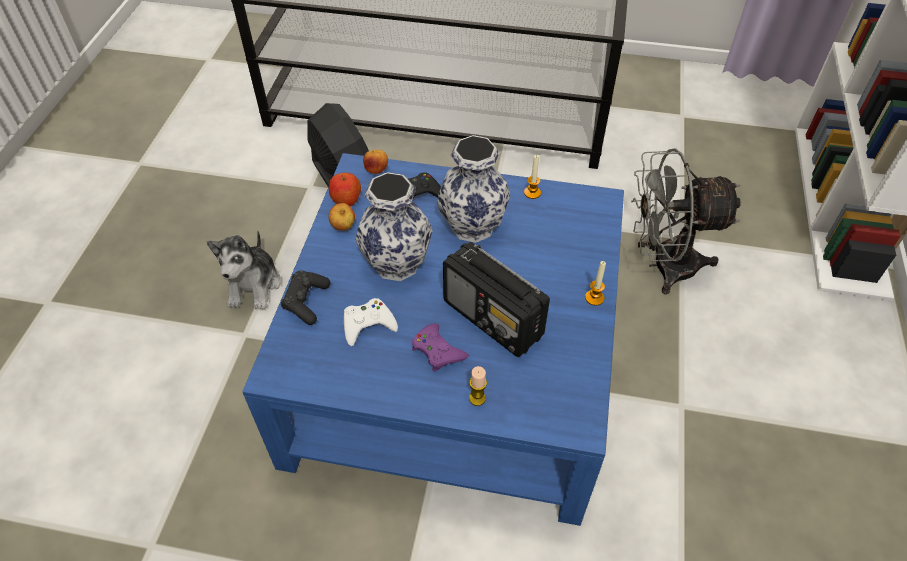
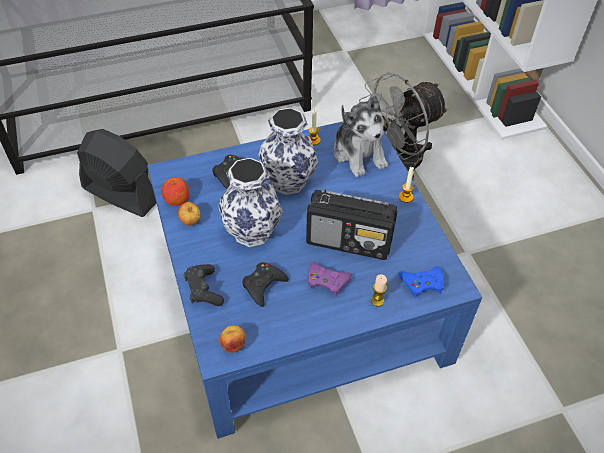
camera: 30 degrees left, 0 degrees up
plush toy [206,231,281,310] -> plush toy moved to [333,95,388,177]
white game controller [344,298,398,346] -> black game controller [242,262,289,307]
apple [363,150,388,174] -> apple moved to [220,325,246,353]
none -> blue game controller [399,266,444,298]

